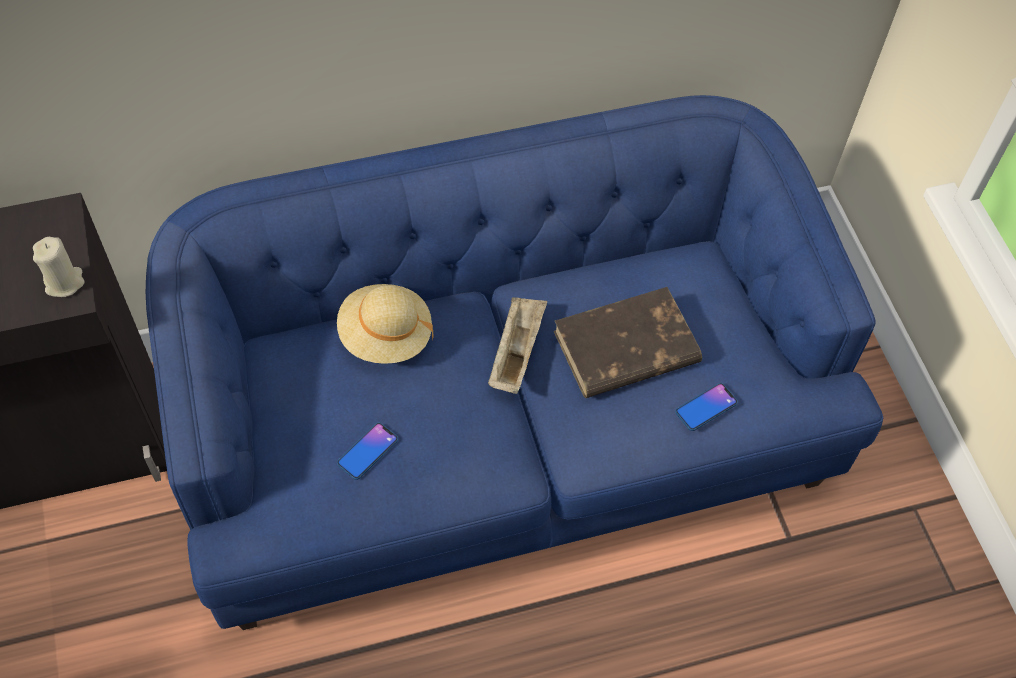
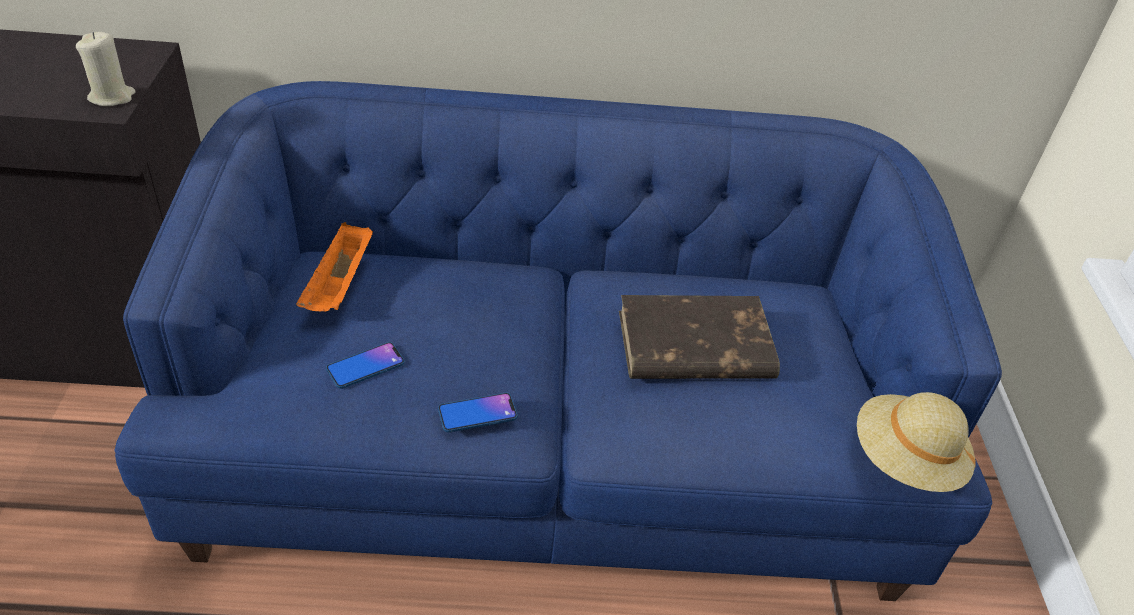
camera: 15 degrees right, 15 degrees down
beige hat [337,284,434,364] -> beige hat moved to [857,392,976,492]
beige tray [488,297,547,394] -> none
phone [675,383,738,431] -> phone moved to [438,393,517,433]
none -> orange tray [296,222,373,311]

